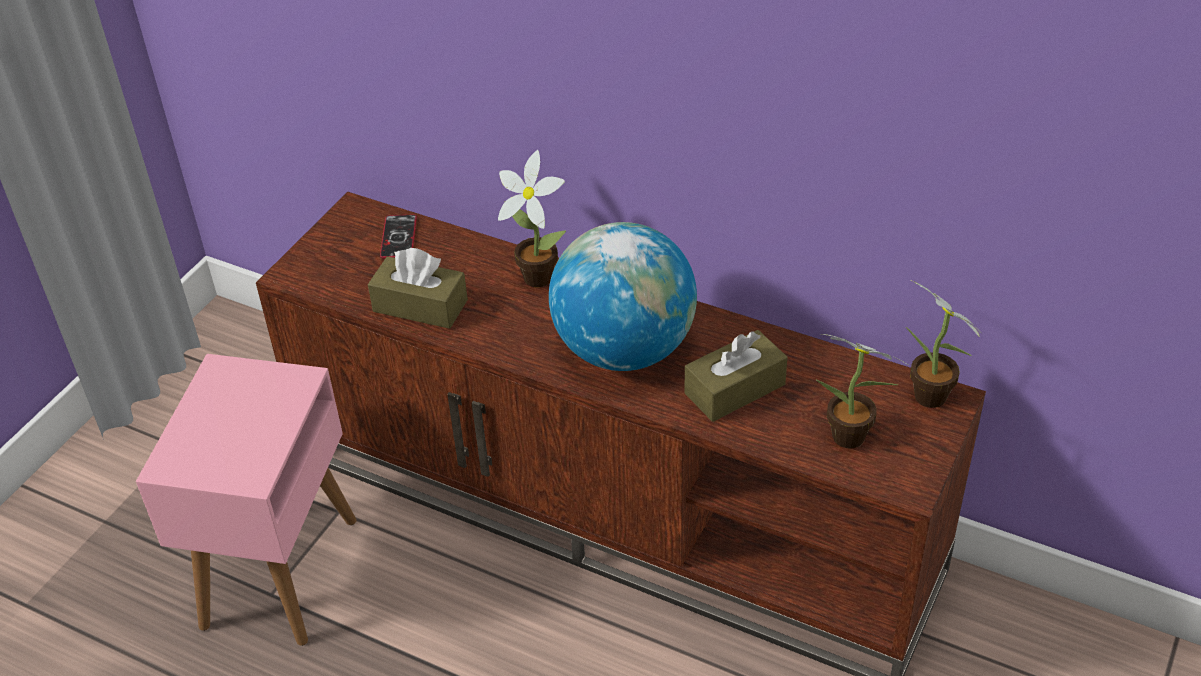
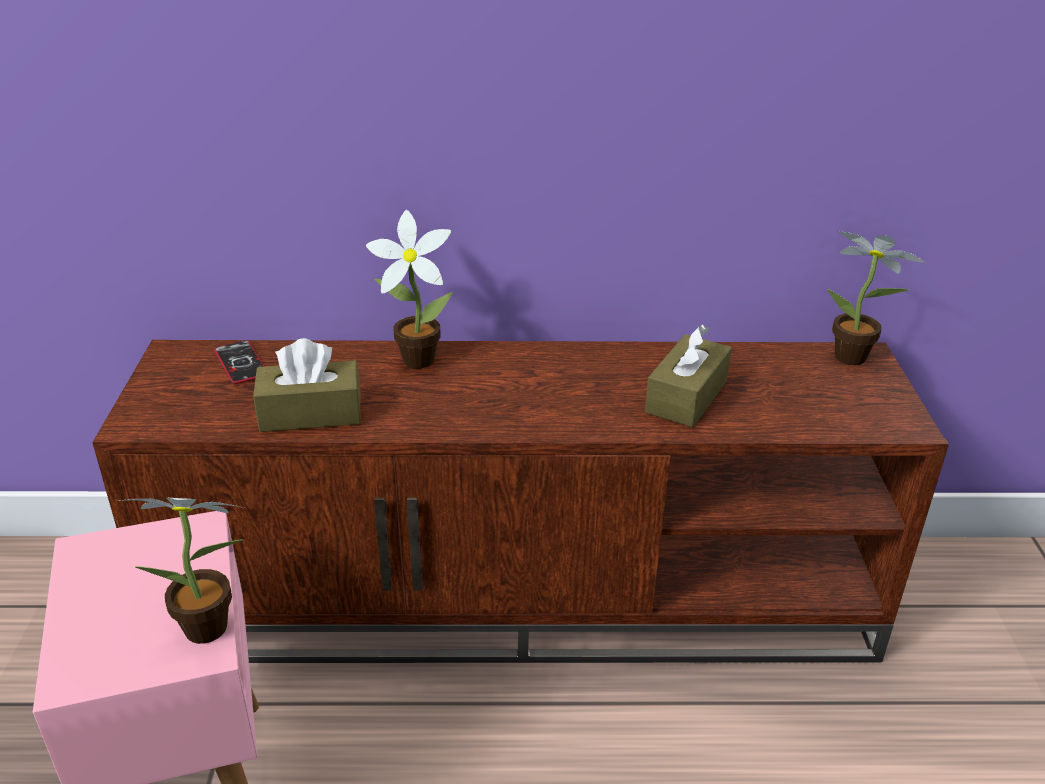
camera: 30 degrees left, 10 degrees down
globe [549,222,697,371] -> none
potted plant [816,334,907,449] -> potted plant moved to [119,498,244,644]

